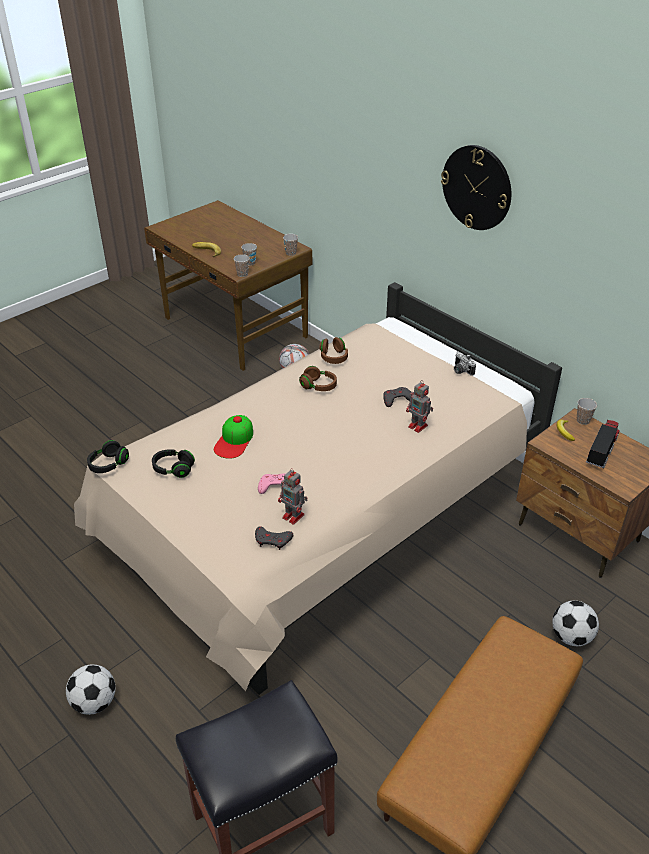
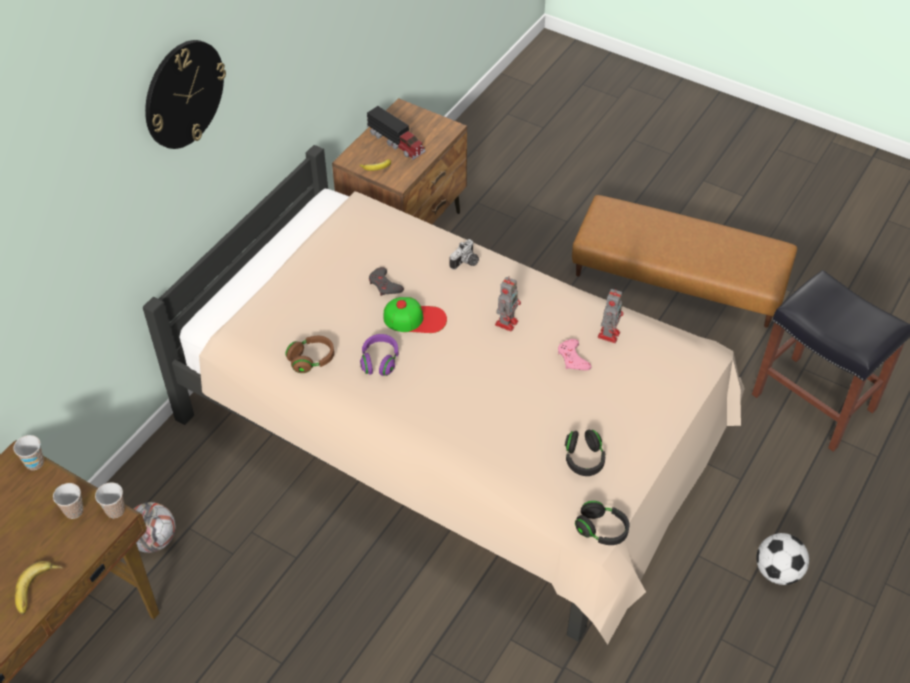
camera: 105 degrees left, 10 degrees up
cap [214,415,253,459] -> cap moved to [384,297,447,333]
grey game controller [255,527,293,550] -> none
brown headphones [299,366,337,391] -> purple headphones [360,334,398,376]
toy robot [406,380,433,433] -> toy robot moved to [495,276,521,332]
camera [454,352,476,376] -> camera moved to [450,239,479,270]
football [552,601,599,646] -> none
cup [577,398,597,425] -> none
toy truck [586,419,620,468] -> toy truck turned 150 degrees counterclockwise [367,106,426,160]

